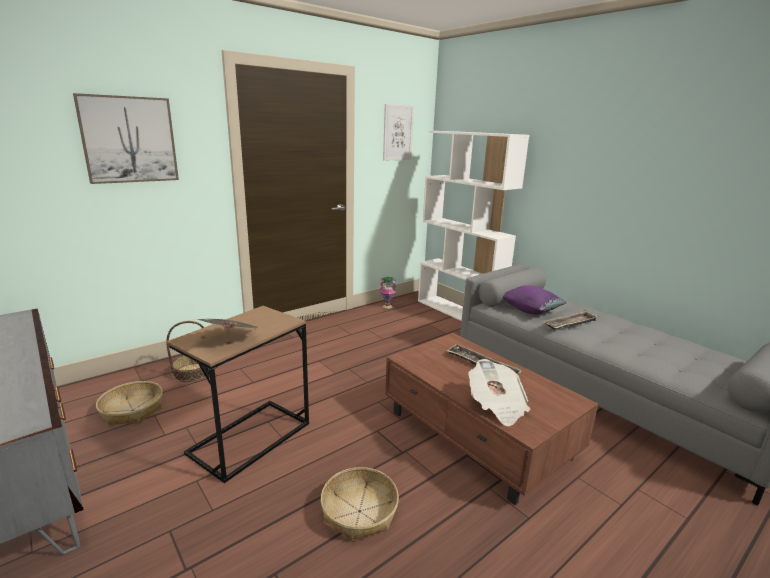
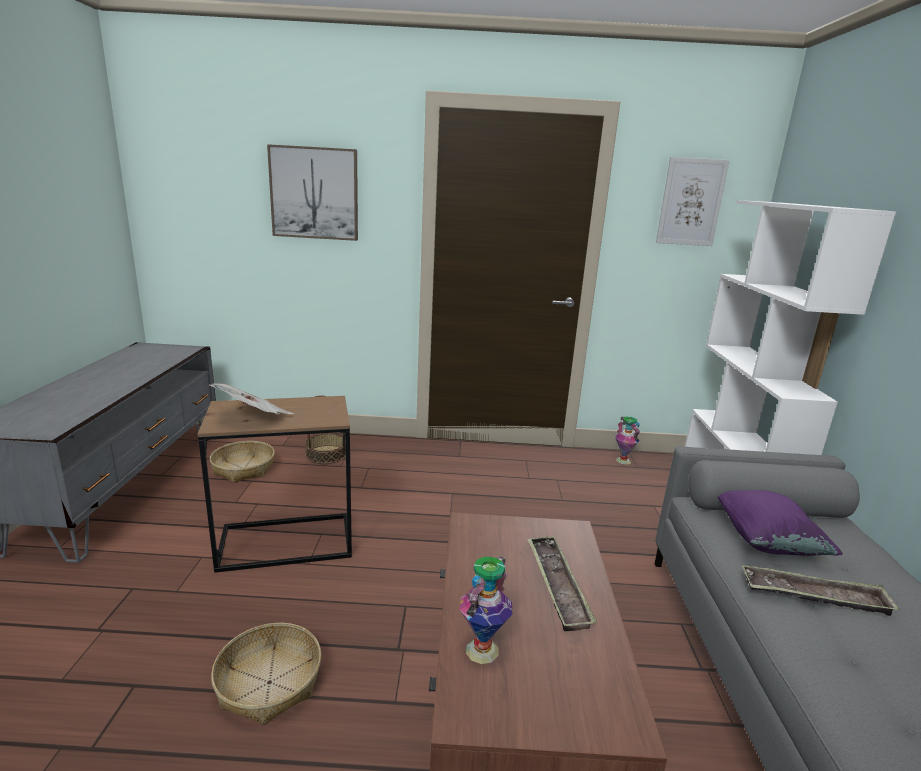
camera: 40 degrees right, 0 degrees up
newspaper [468,359,531,427] -> vase [460,557,512,664]

